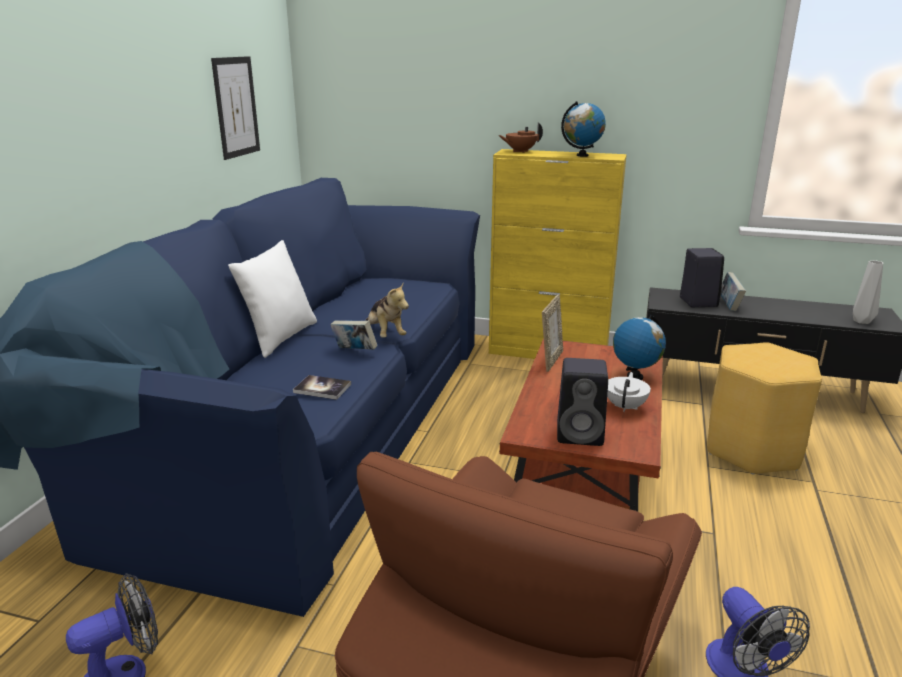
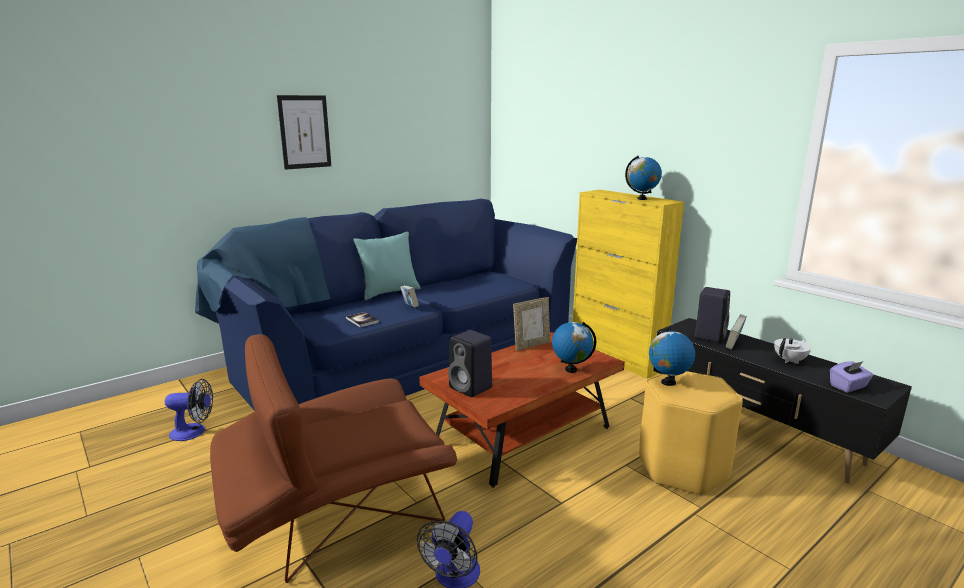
camera: 35 degrees right, 5 degrees down
picture [211,56,260,160] -> picture moved to [277,95,331,170]
white pillow [228,240,317,358] -> turquoise pillow [353,232,420,300]
plush toy [365,283,409,338] -> none
brown teapot [498,122,543,153] -> none
white teapot [607,372,651,412] -> white teapot moved to [774,338,811,364]
grey vase [853,260,883,324] -> purple tissue box [830,361,873,393]
none -> globe [649,327,695,386]

